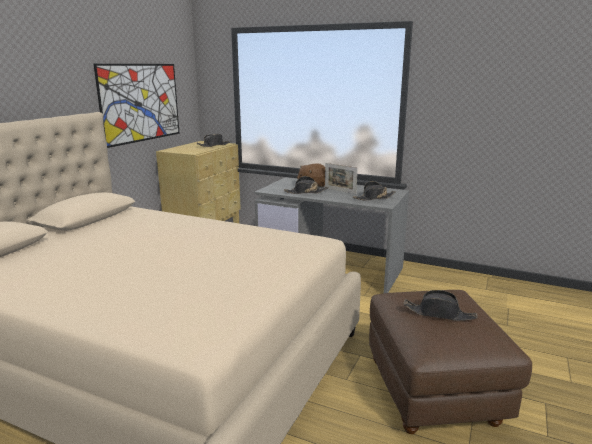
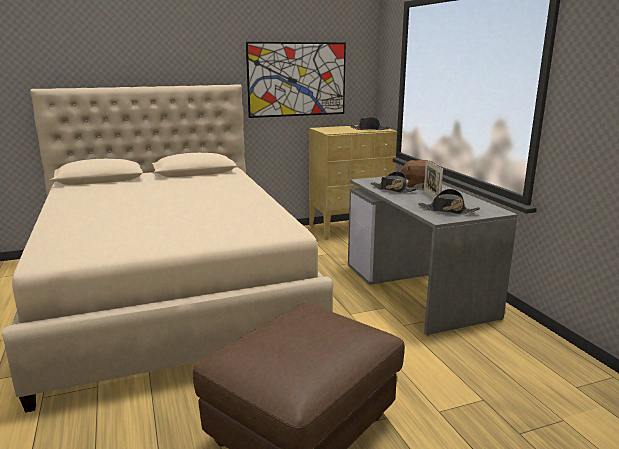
camera: 45 degrees right, 0 degrees up
black hat [403,290,478,321] -> none

